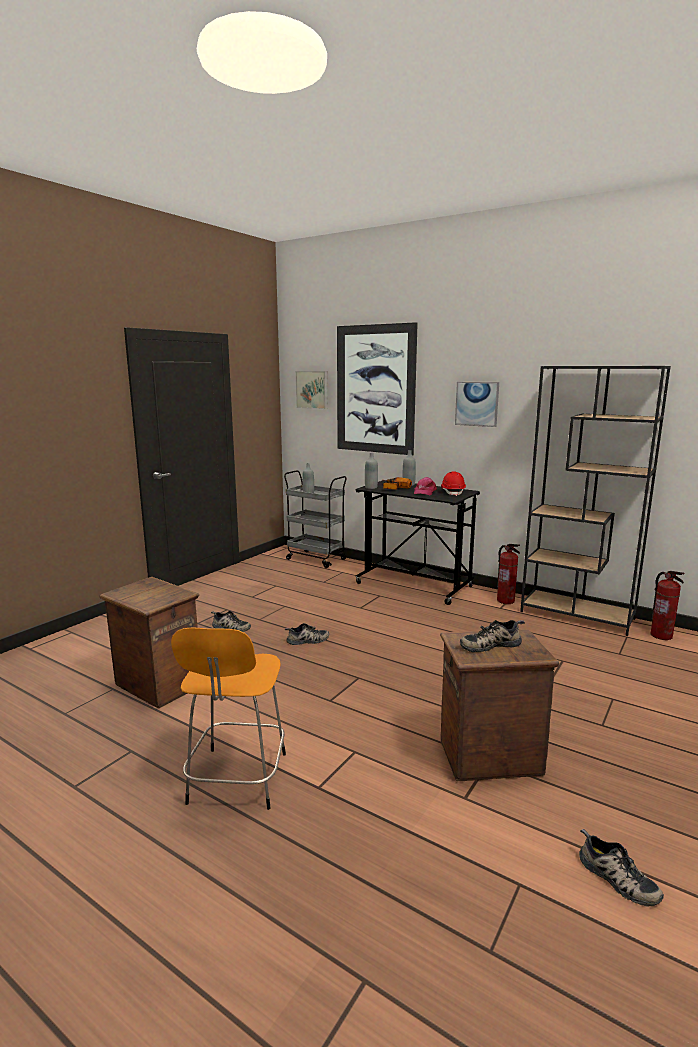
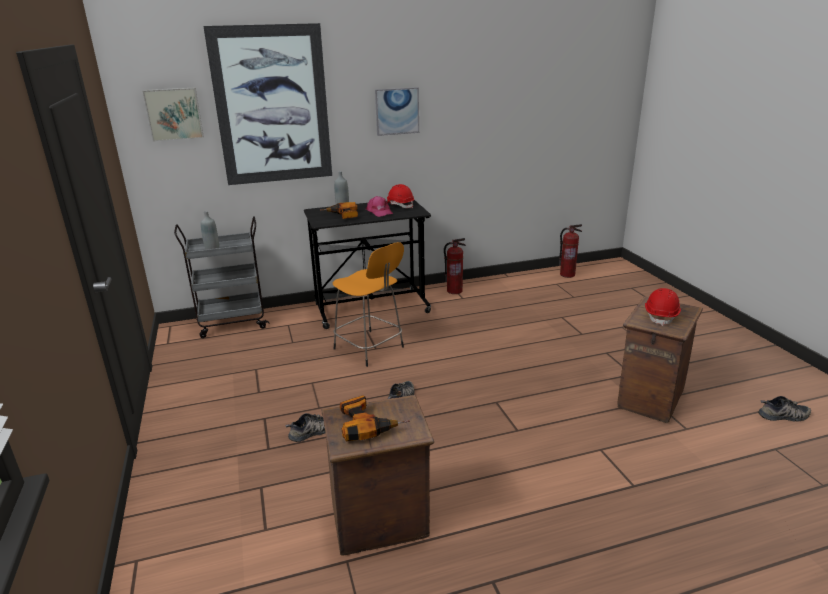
camera: 50 degrees left, 10 degrees up
orange stool [171,627,286,810] -> orange stool moved to [332,242,404,367]
grey bottle [365,452,378,489] -> none
shoe [460,620,525,652] -> red hard hat [645,288,681,326]
bookcase [520,366,671,636] -> none
none -> power drill [340,395,409,441]

